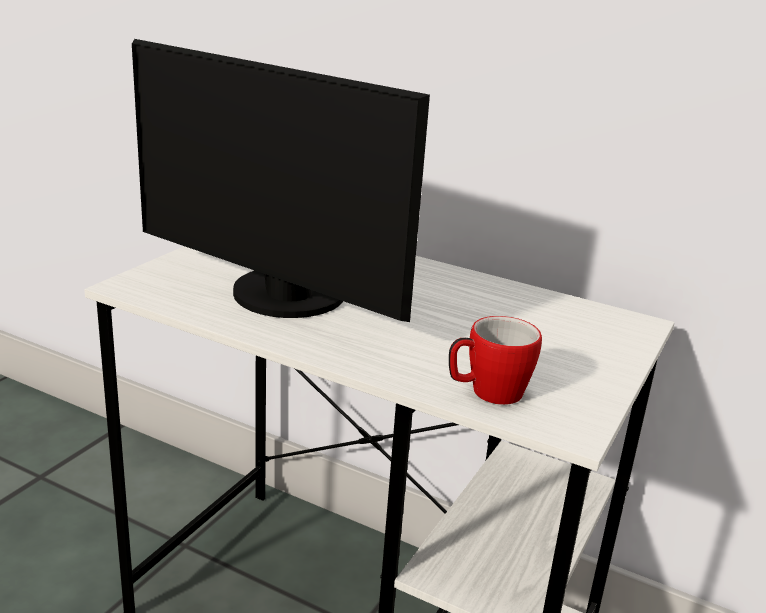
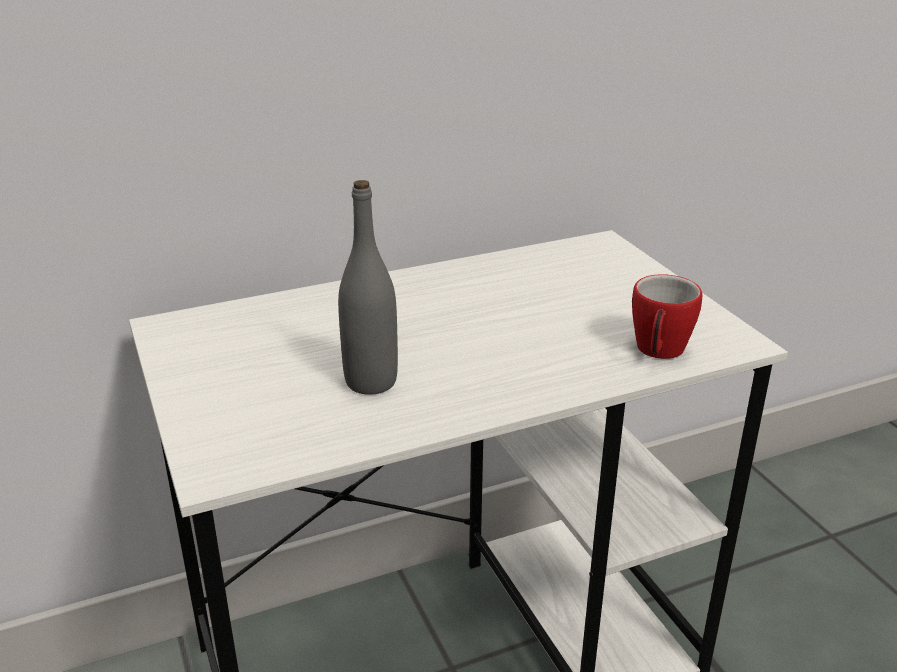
camera: 50 degrees left, 5 degrees up
monitor [132,39,430,322] -> grey bottle [338,180,398,395]

